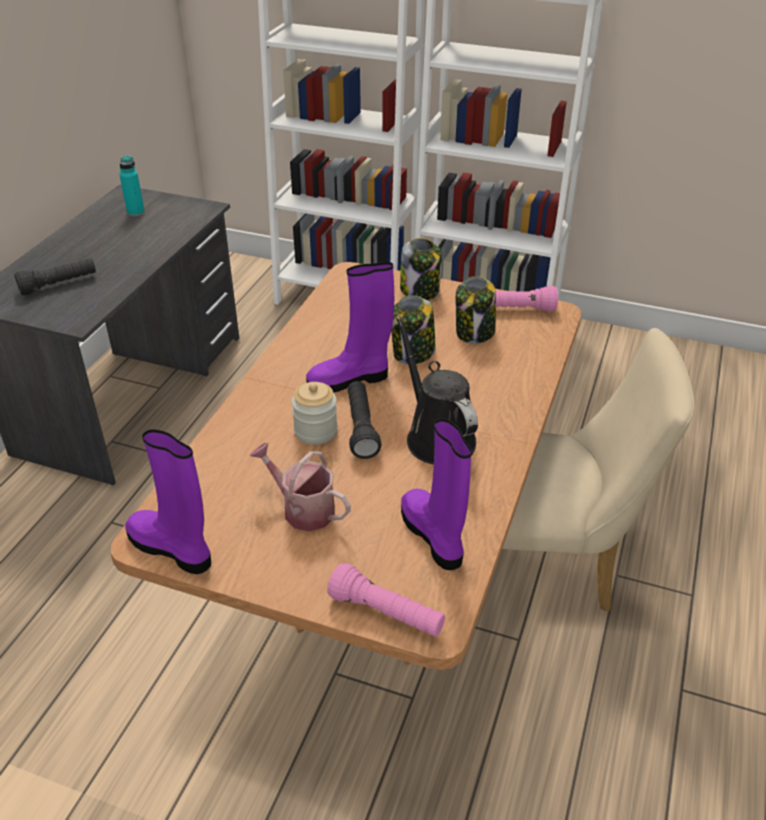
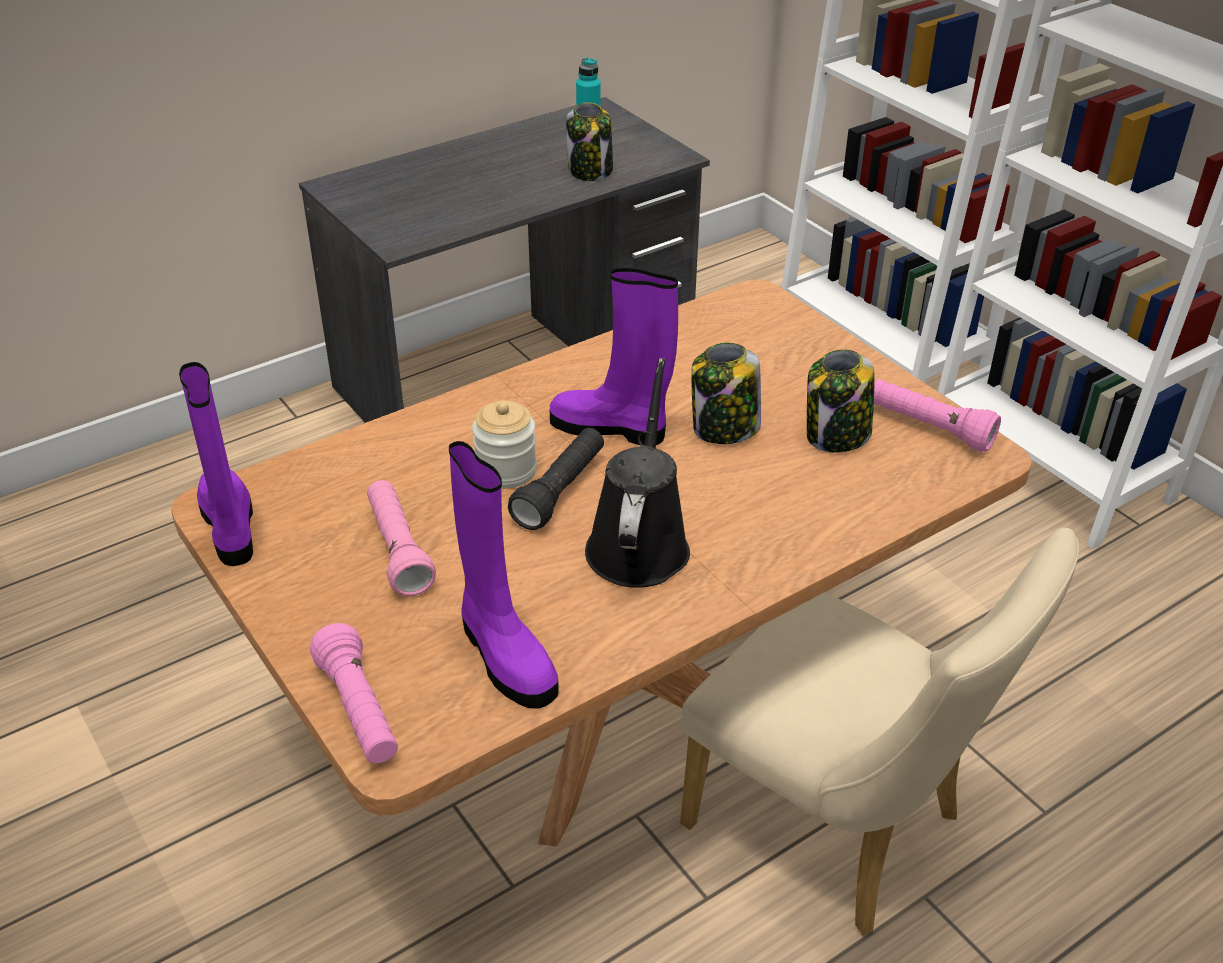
camera: 35 degrees right, 0 degrees up
black flashlight [14,258,96,295] -> none
watering can [249,443,351,531] -> pink flashlight [367,480,436,596]
jar [400,238,442,300] -> jar moved to [566,102,613,181]
purple boot [401,418,472,570] -> purple boot turned 135 degrees clockwise [449,441,559,709]

